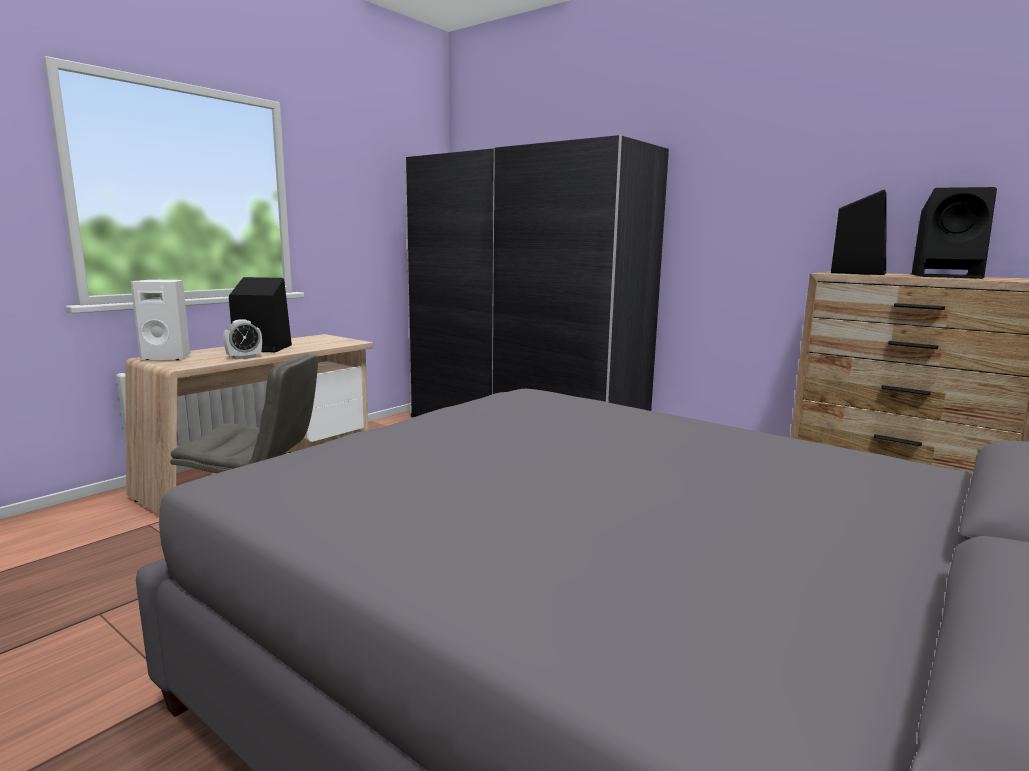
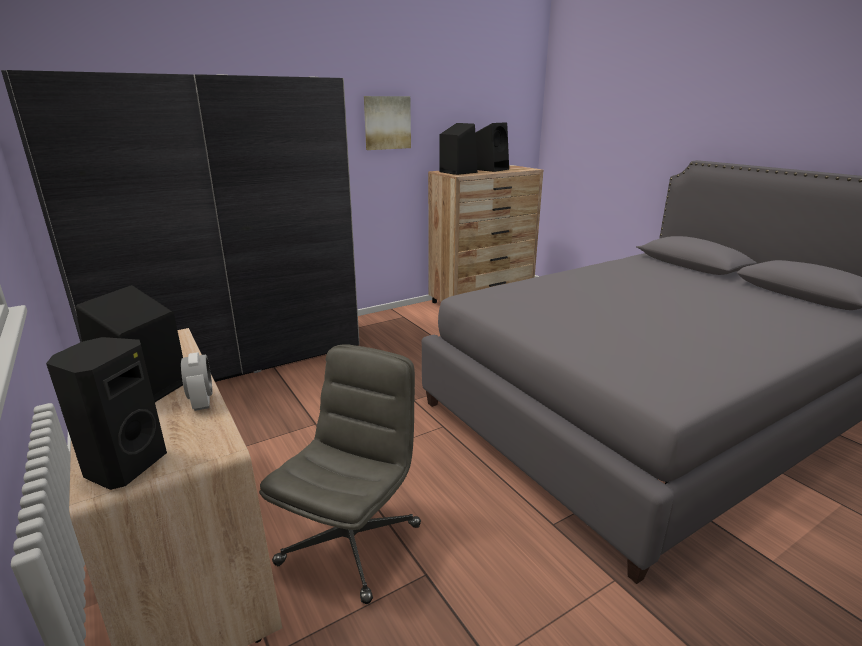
camera: 70 degrees left, 10 degrees up
white speaker [131,280,190,360] -> black speaker [46,337,167,490]
none -> picture [364,96,411,150]

